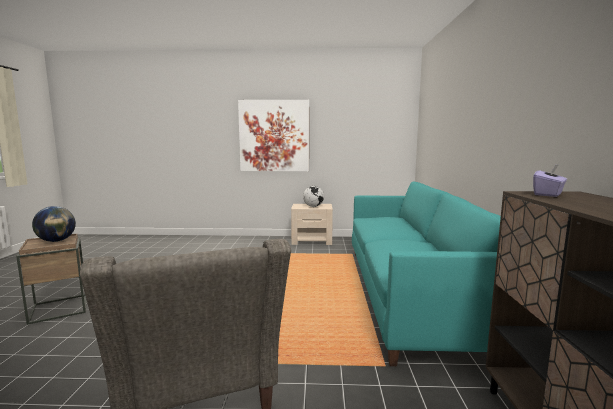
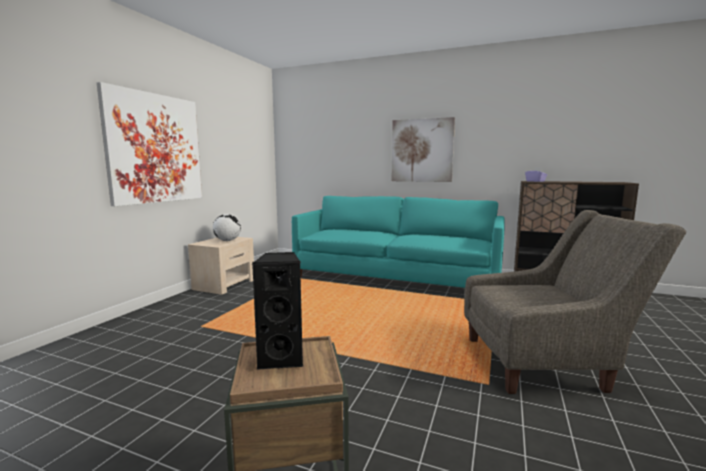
camera: 70 degrees left, 0 degrees up
globe [32,206,76,242] -> black speaker [251,252,303,370]
none -> picture [391,117,455,182]

